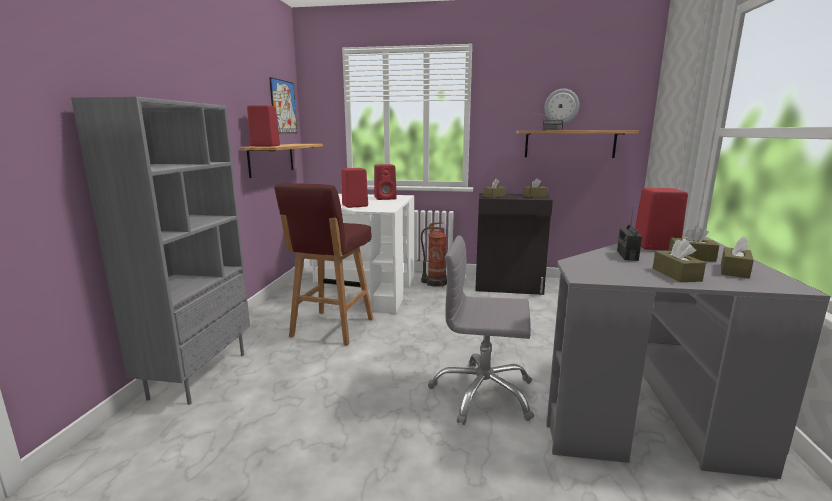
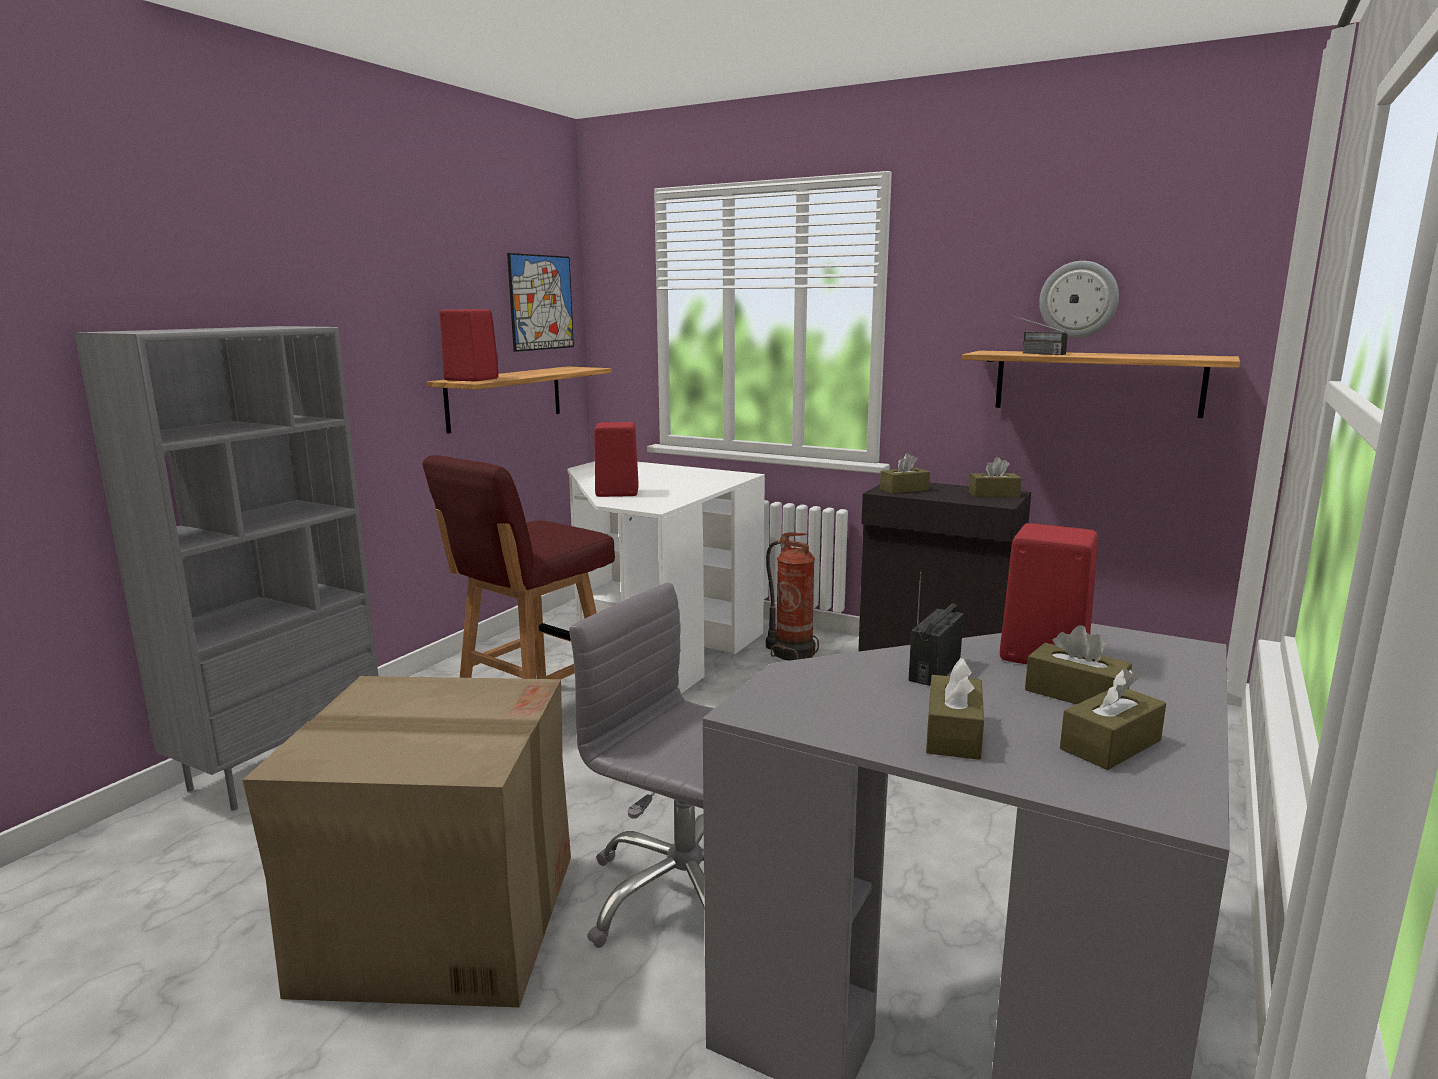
camera: 20 degrees right, 0 degrees up
red speaker [374,164,397,200] -> none
none -> cardboard box [243,676,571,1007]

